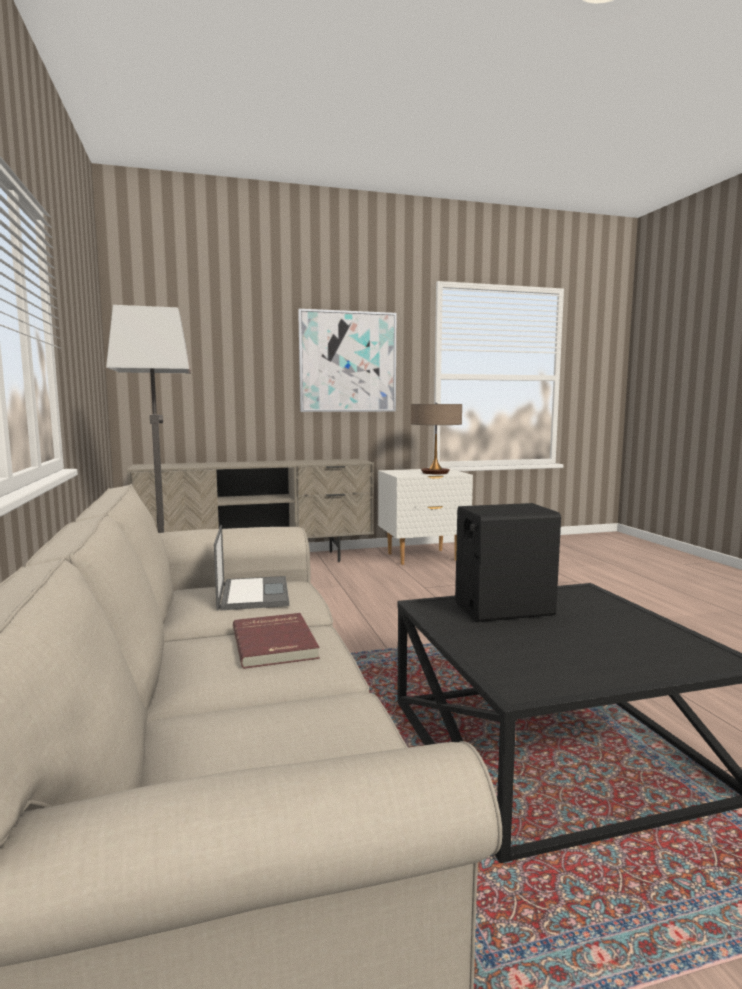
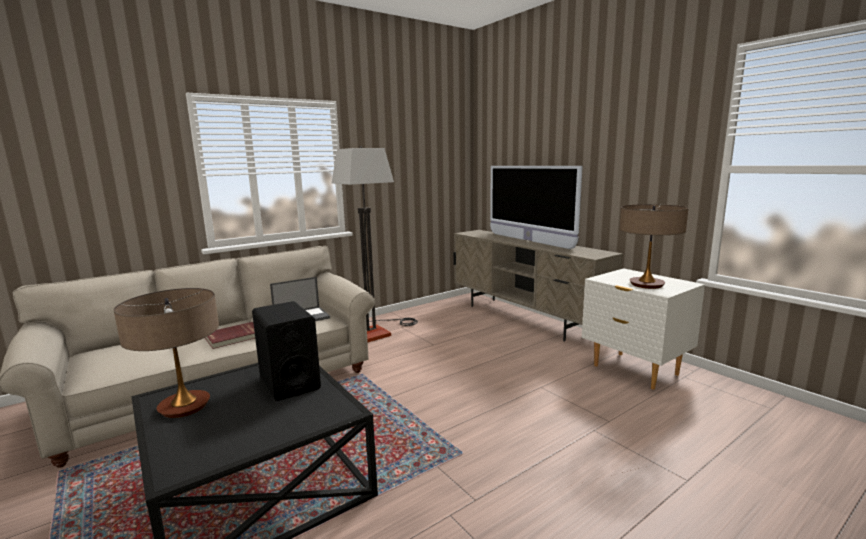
camera: 70 degrees right, 5 degrees up
picture [298,309,396,412] -> none
none -> table lamp [114,288,219,418]
none -> television [490,166,583,249]

